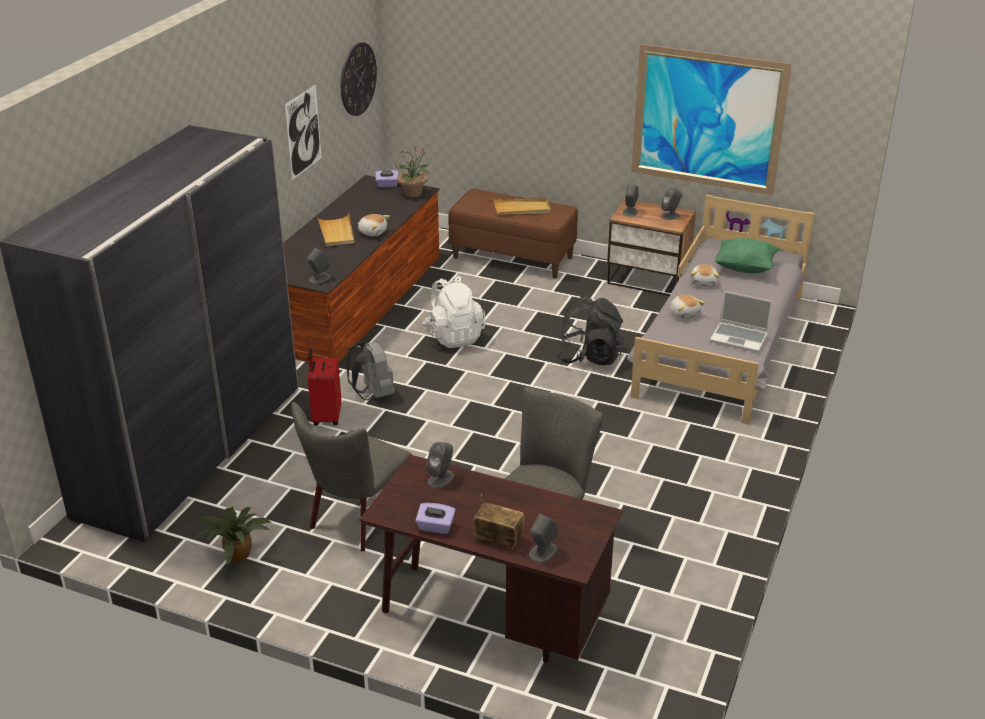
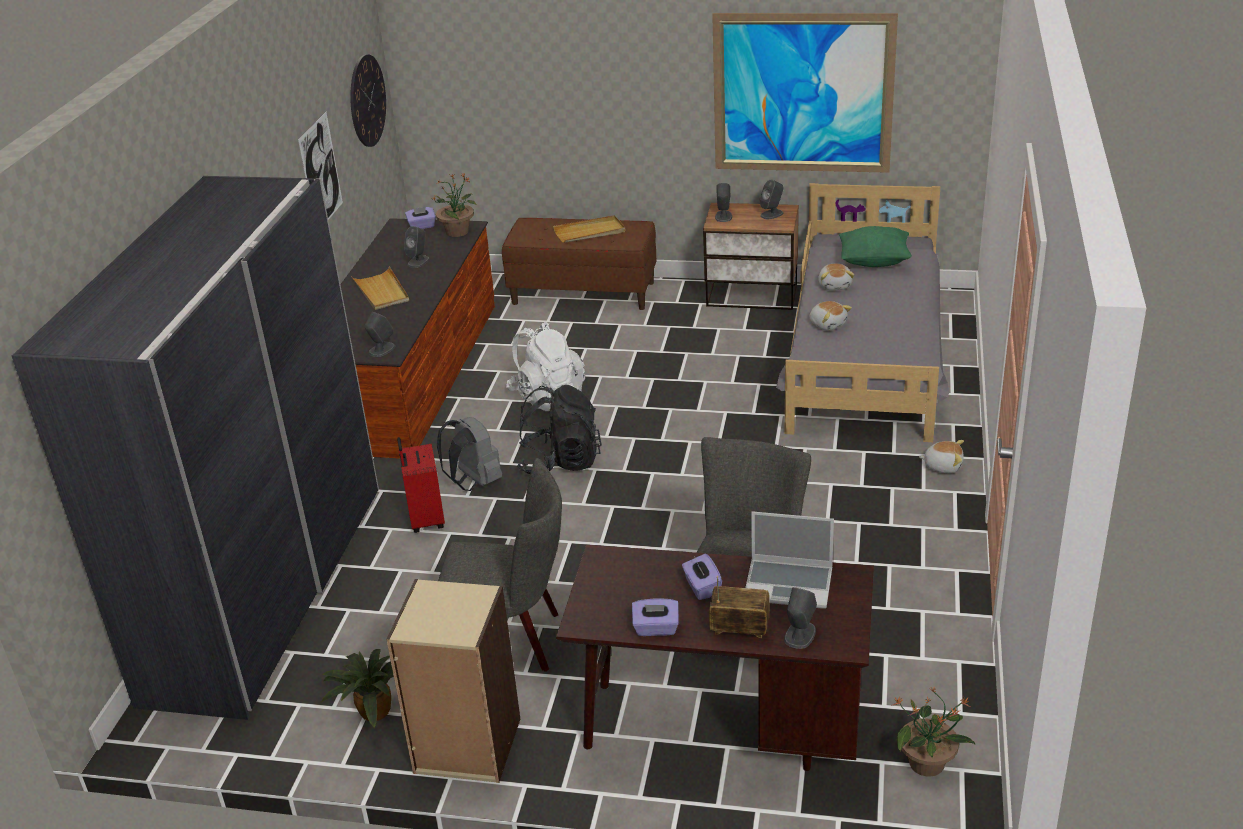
camera: 10 degrees left, 0 degrees up
grey chair [291,402,412,551] -> grey chair turned 105 degrees counterclockwise [438,458,562,672]
plush toy [357,214,390,237] -> plush toy moved to [919,440,964,474]
grey speaker [426,442,454,488] -> grey speaker moved to [404,226,430,268]
black backpack [556,296,623,365] -> black backpack moved to [517,385,602,474]
laptop [710,291,773,353] -> laptop moved to [745,511,834,609]
none -> beige bookcase [386,579,520,783]
none -> purple tissue box [682,554,722,600]
none -> potted plant [891,687,976,777]

